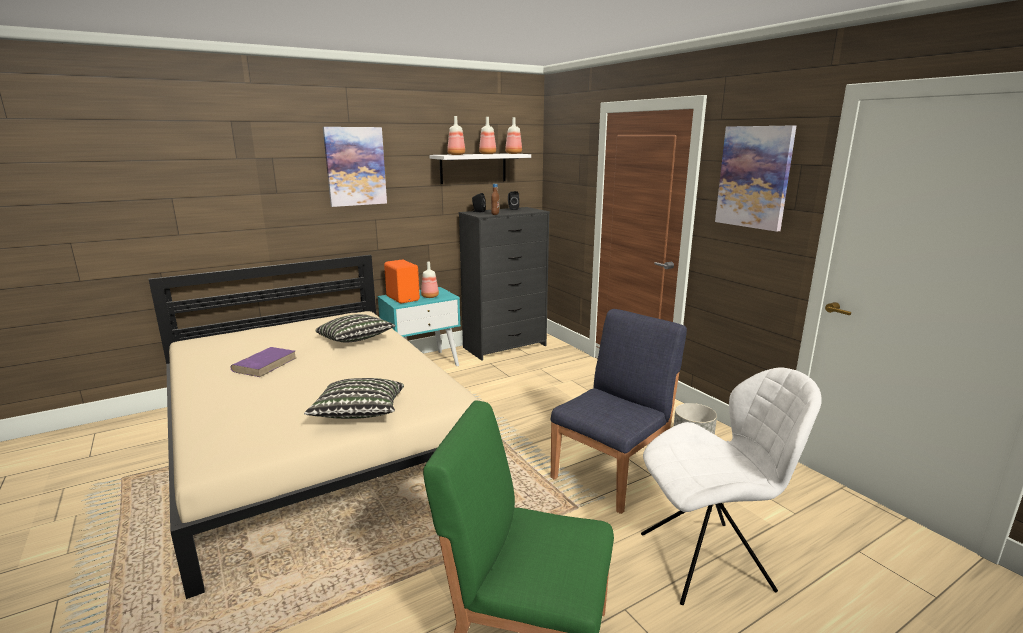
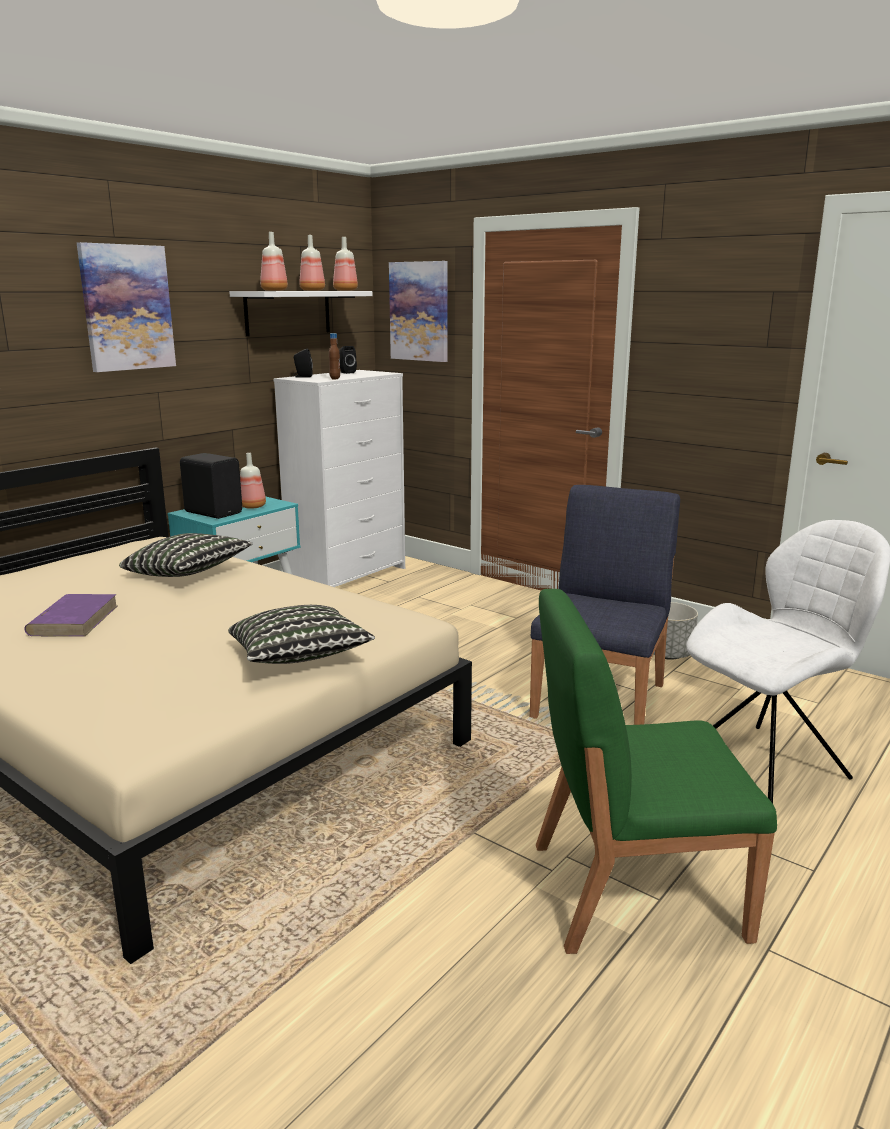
camera: 20 degrees left, 0 degrees up
orange speaker [384,260,420,304] -> black speaker [180,453,242,519]
black dresser [458,207,550,361] -> white dresser [273,370,405,587]
picture [715,125,797,232] -> picture moved to [389,261,448,362]

